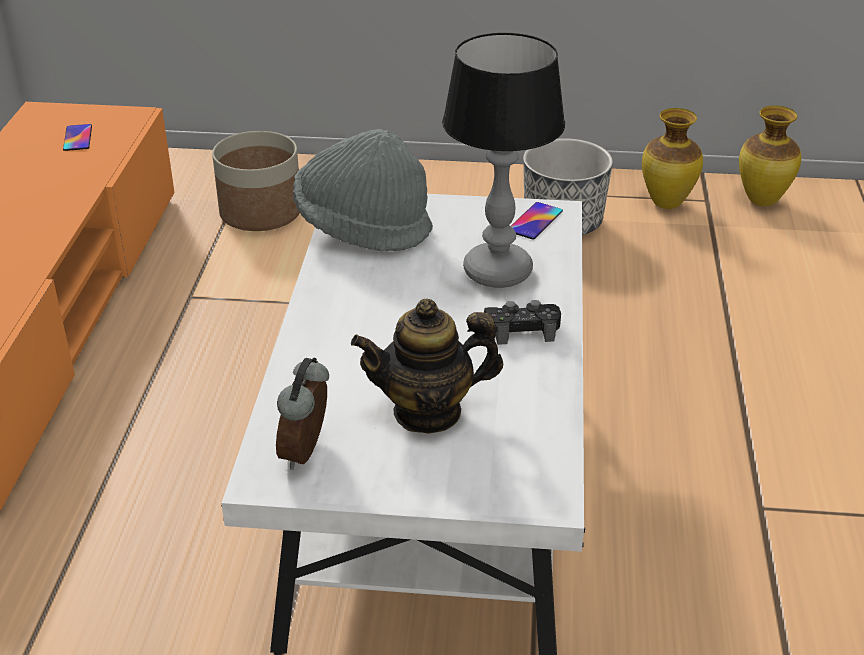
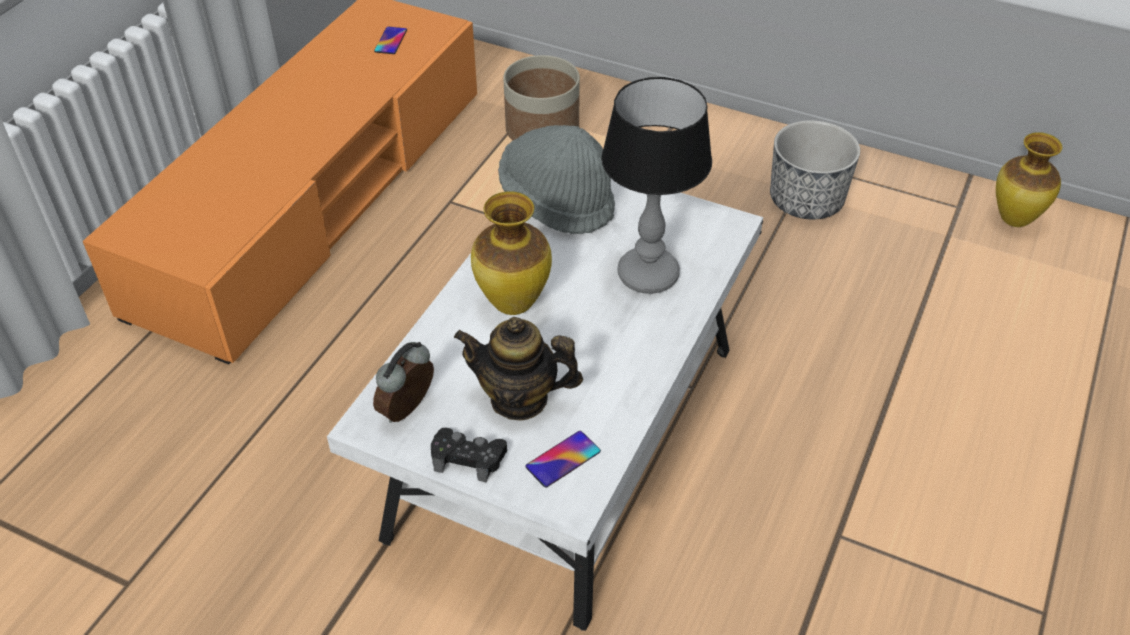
camera: 20 degrees right, 10 degrees up
black game controller [484,300,561,345] -> black game controller moved to [431,428,507,483]
phone [511,202,563,239] -> phone moved to [525,431,601,487]
vase [642,108,703,209] -> vase moved to [471,191,552,315]

